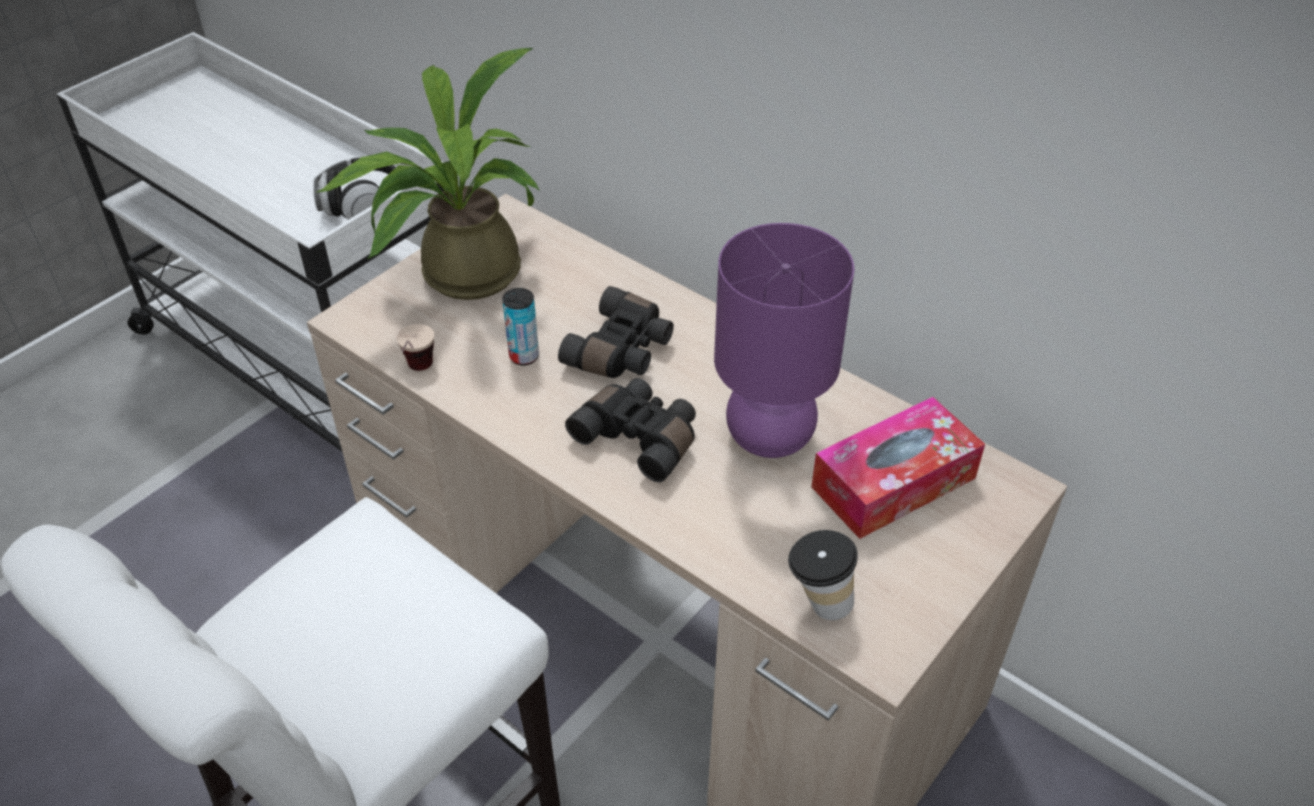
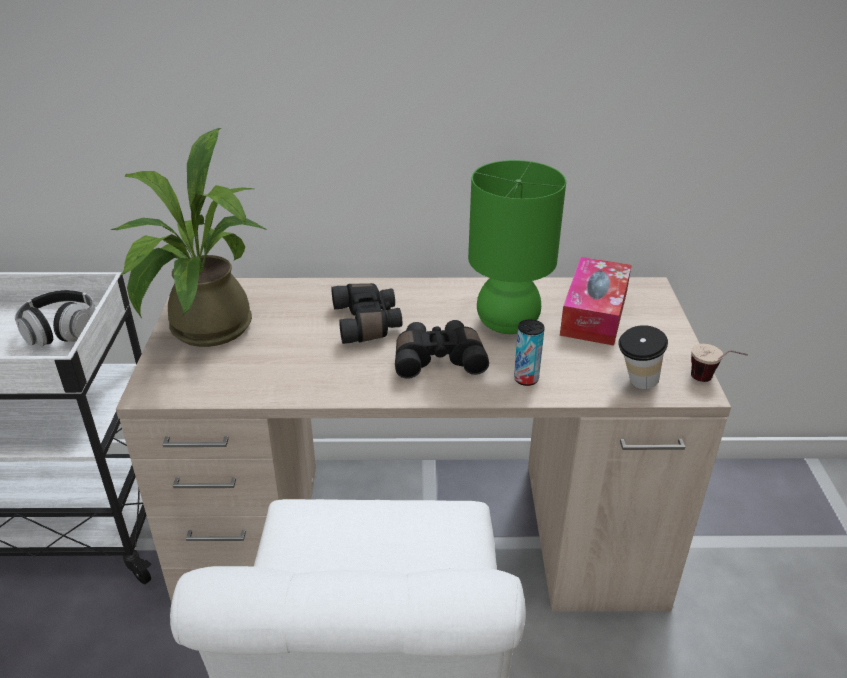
camera: 40 degrees left, 10 degrees down
cup [397,324,434,371] -> cup moved to [691,344,748,382]
can [502,288,539,365] -> can moved to [514,319,545,386]
purple table lamp [714,223,855,458] -> green table lamp [468,160,566,334]

